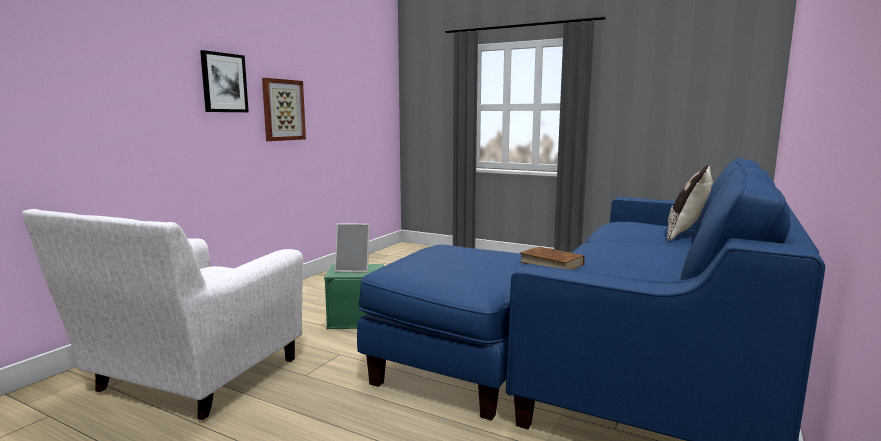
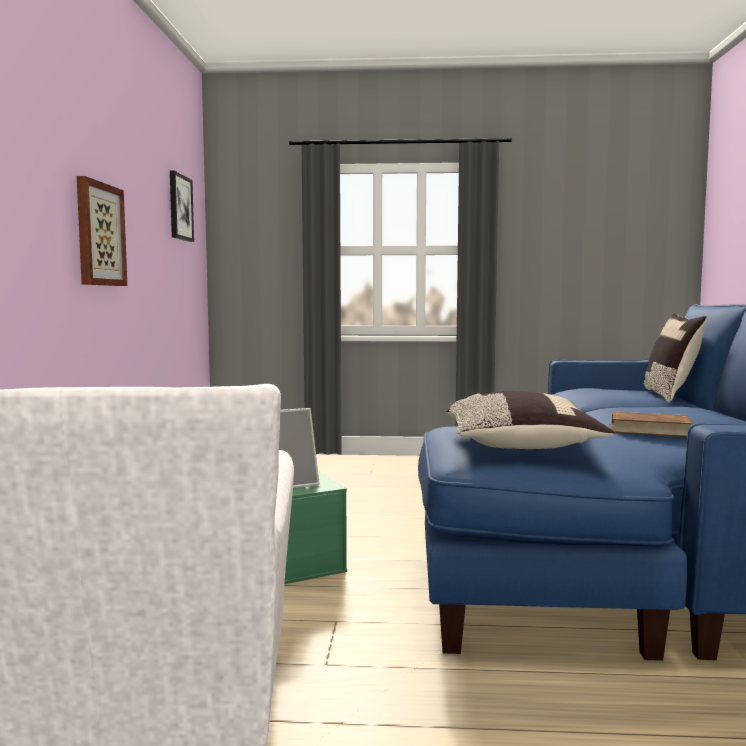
camera: 25 degrees left, 5 degrees down
picture [200,50,249,112] -> picture moved to [170,171,194,242]
none -> pillow [447,391,614,449]

